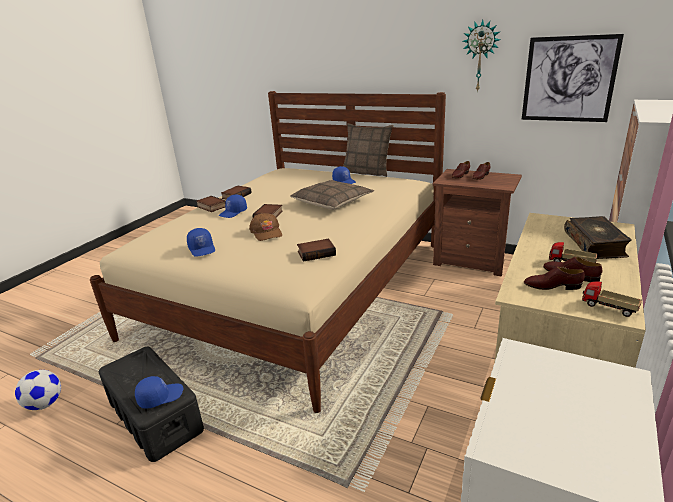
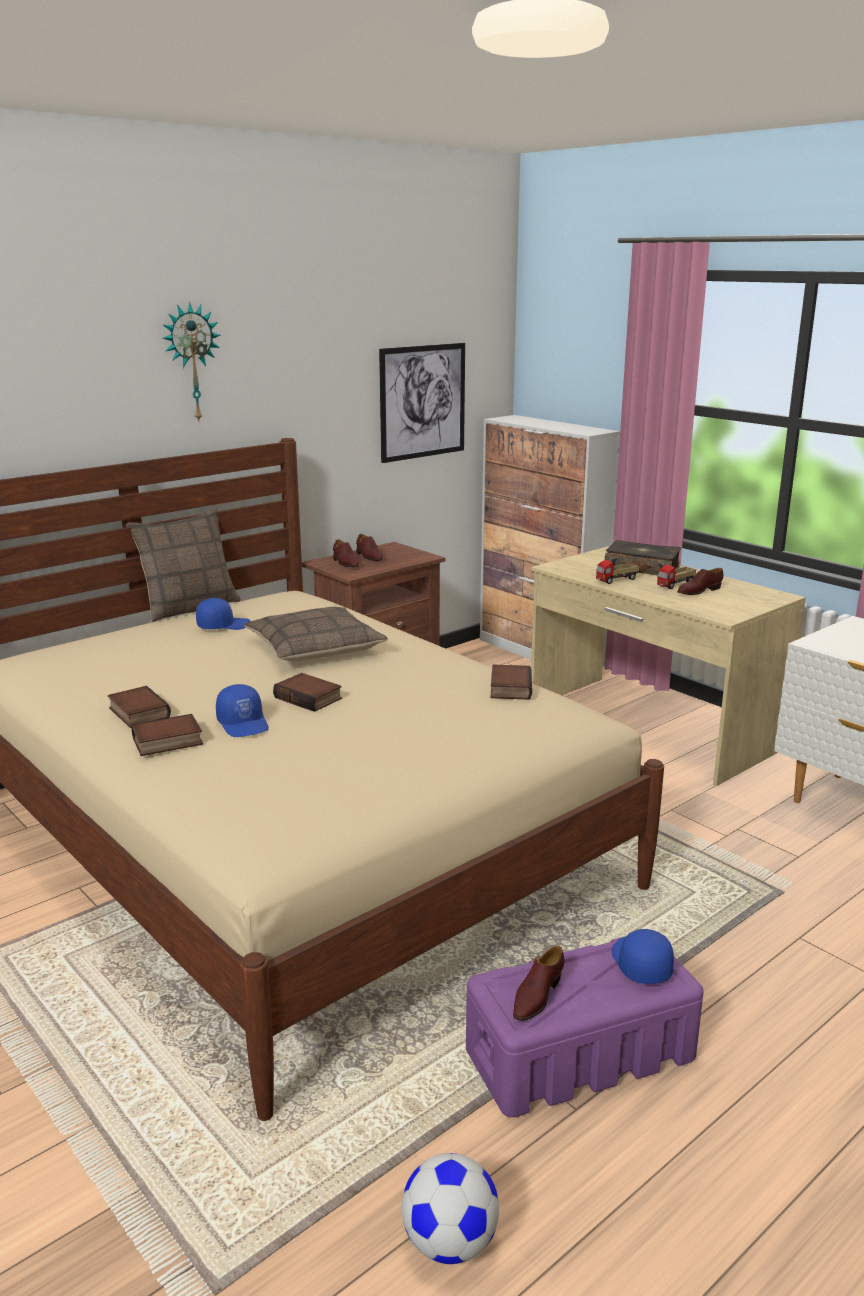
camera: 70 degrees left, 5 degrees down
black storage box [99,347,204,462] -> purple storage box [466,937,704,1117]
blue cap [187,228,215,257] -> none
brown cap [249,213,282,241] -> none
wall clock [462,20,501,93] -> wall clock moved to [162,302,220,421]
brown shoe [524,267,585,290] -> brown shoe moved to [513,946,564,1020]
toy truck [582,281,642,317] -> toy truck moved to [596,560,639,584]

